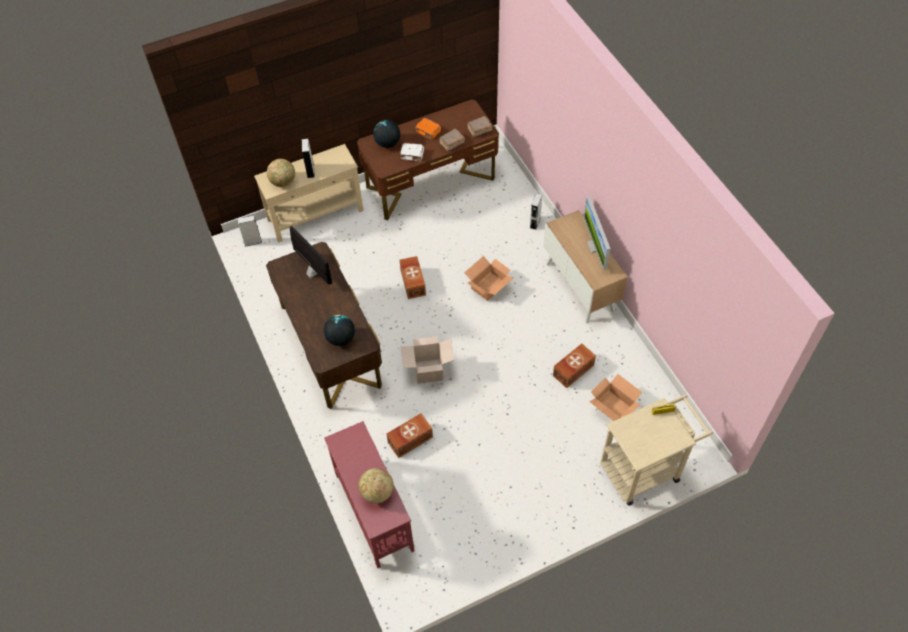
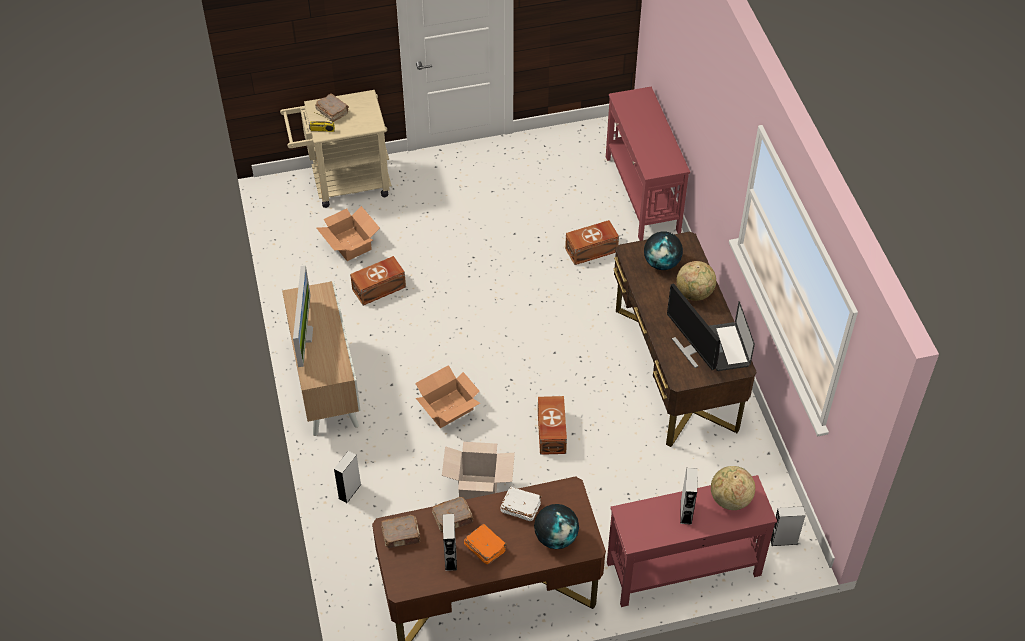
camera: 170 degrees left, 5 degrees down
beige console table [254,144,364,243] -> red console table [607,475,777,607]
globe [358,468,394,503] -> globe moved to [676,261,716,301]
cardboard box [400,336,454,384] -> cardboard box moved to [442,442,515,500]
none -> brown book [315,93,349,122]
none -> grey speaker [443,514,457,571]
none -> laptop [709,301,755,371]

